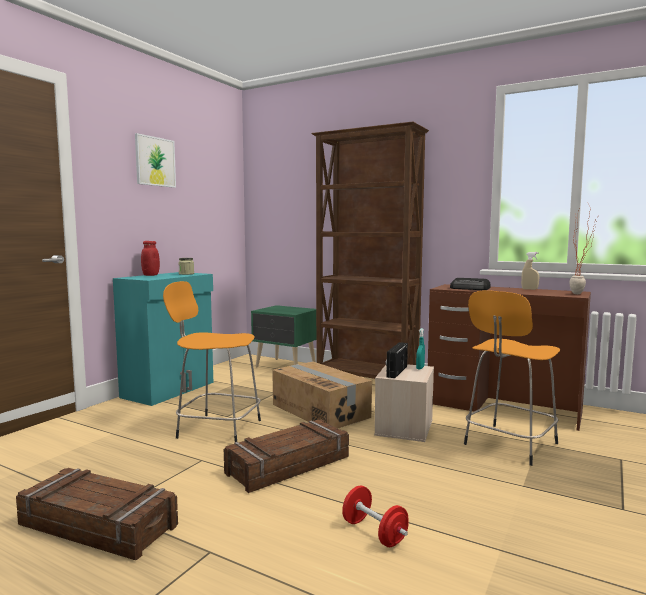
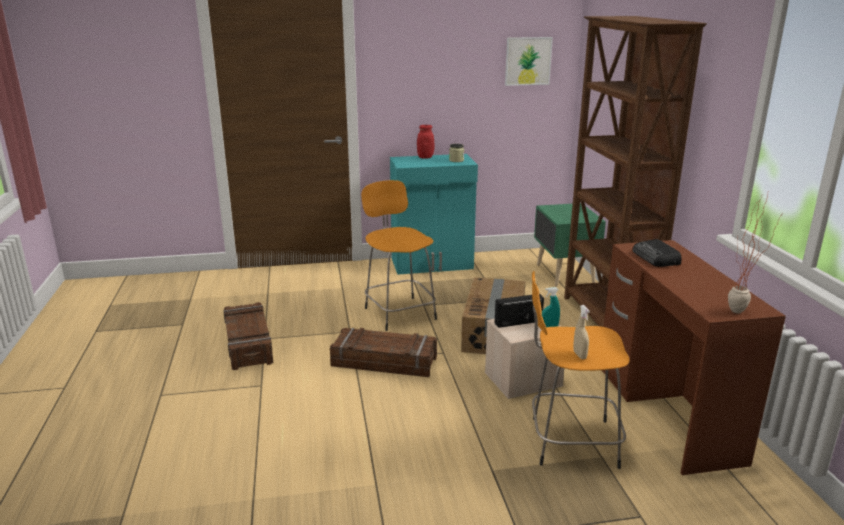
camera: 50 degrees right, 15 degrees up
picture [135,133,176,188] -> picture moved to [505,37,553,86]
red dumbbell [342,486,409,547] -> none
beige spray bottle [521,252,540,290] -> beige spray bottle moved to [573,305,590,359]

